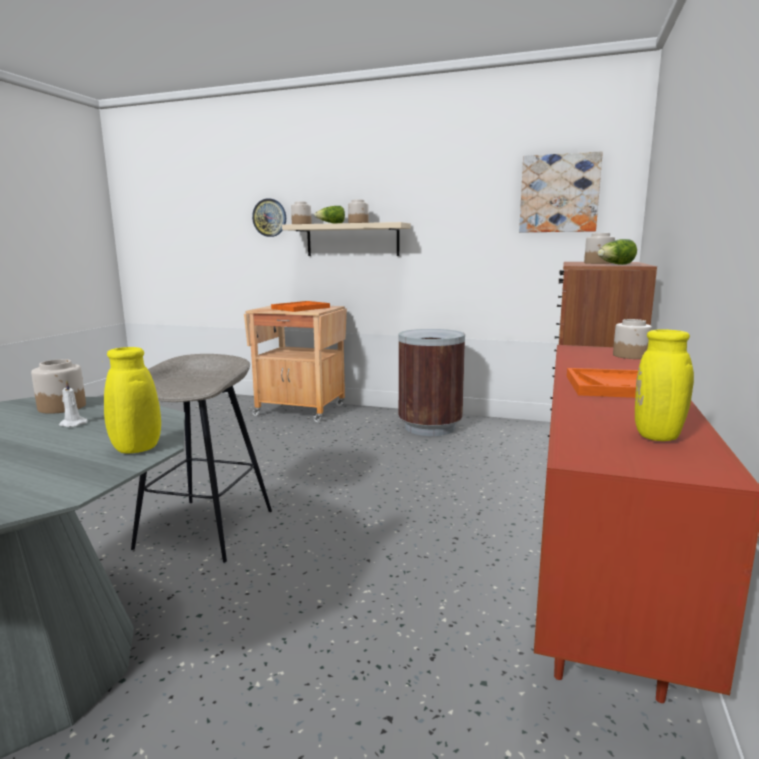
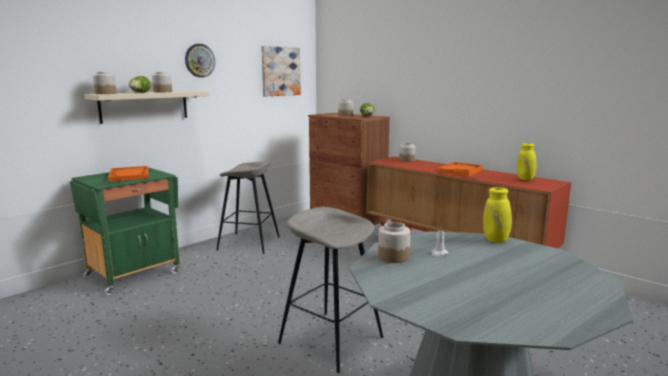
camera: 65 degrees left, 0 degrees up
brown cart [244,306,347,422] -> green cart [70,167,180,295]
wall clock [252,198,286,237] -> wall clock moved to [185,44,215,77]
brown trash can [399,329,465,436] -> grey stool [216,161,279,254]

